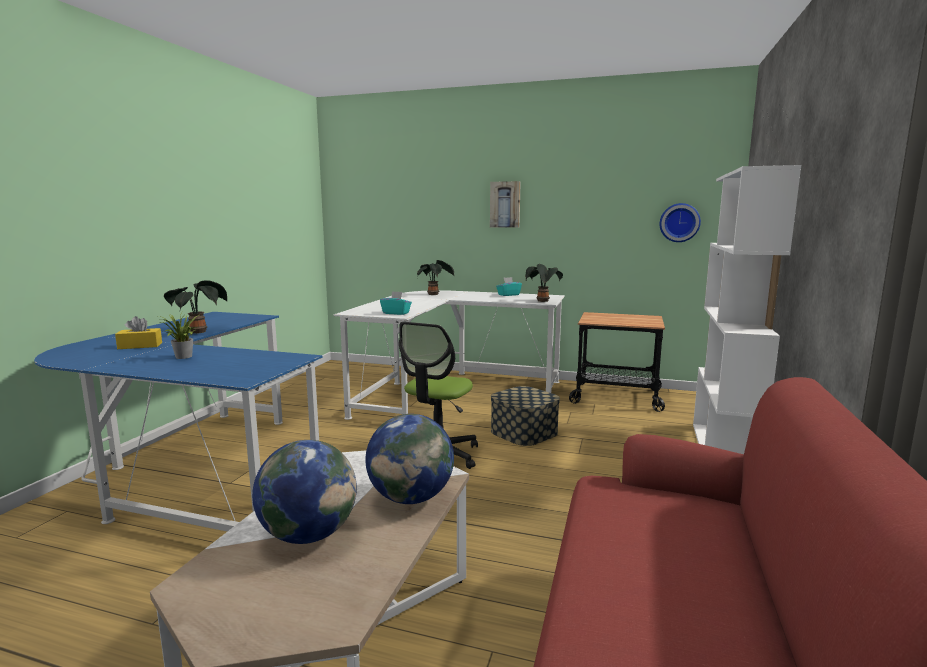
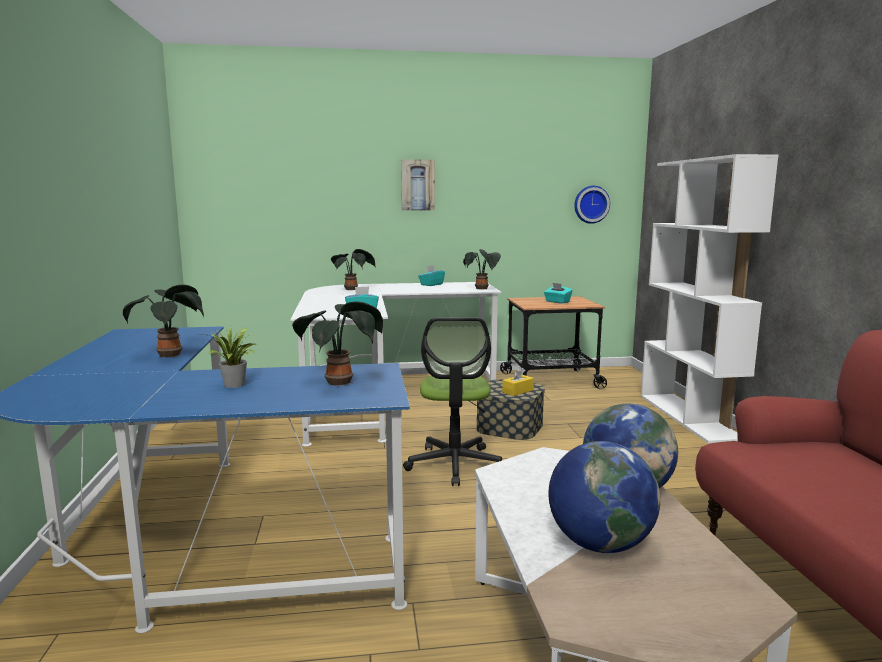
camera: 25 degrees left, 0 degrees up
yellow tissue box [115,316,162,349] -> yellow tissue box moved to [502,367,534,396]
none -> potted plant [292,302,383,386]
none -> turquoise tissue box [544,283,573,304]

